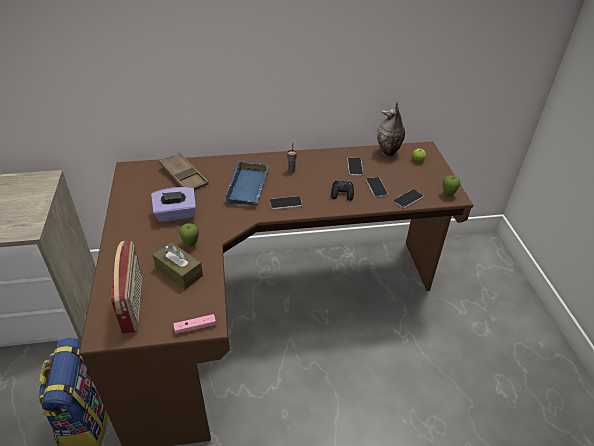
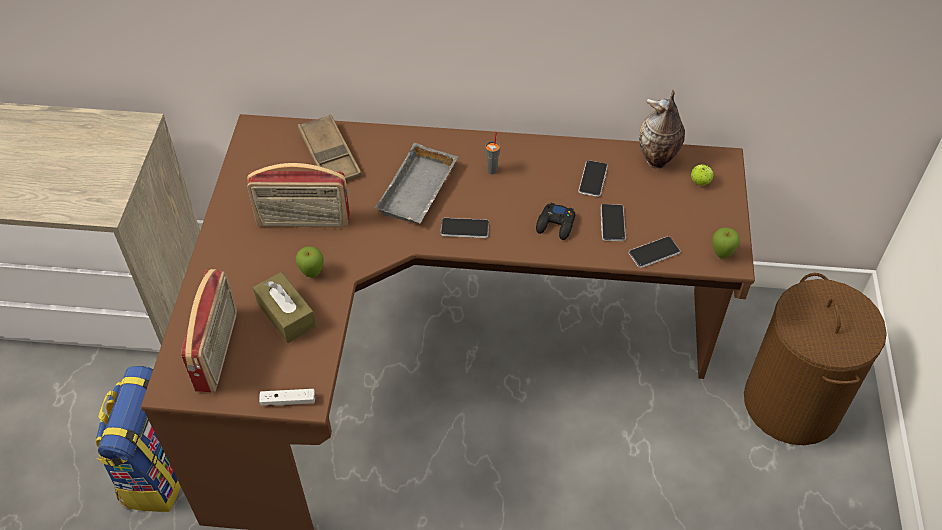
camera: 15 degrees right, 10 degrees up
purple tissue box [151,187,196,222] -> radio [247,163,350,227]
pink game controller [173,314,216,333] -> white game controller [259,389,315,405]
blue tray [224,160,269,205] -> grey tray [375,143,458,224]
none -> brown laundry basket [744,273,887,445]

